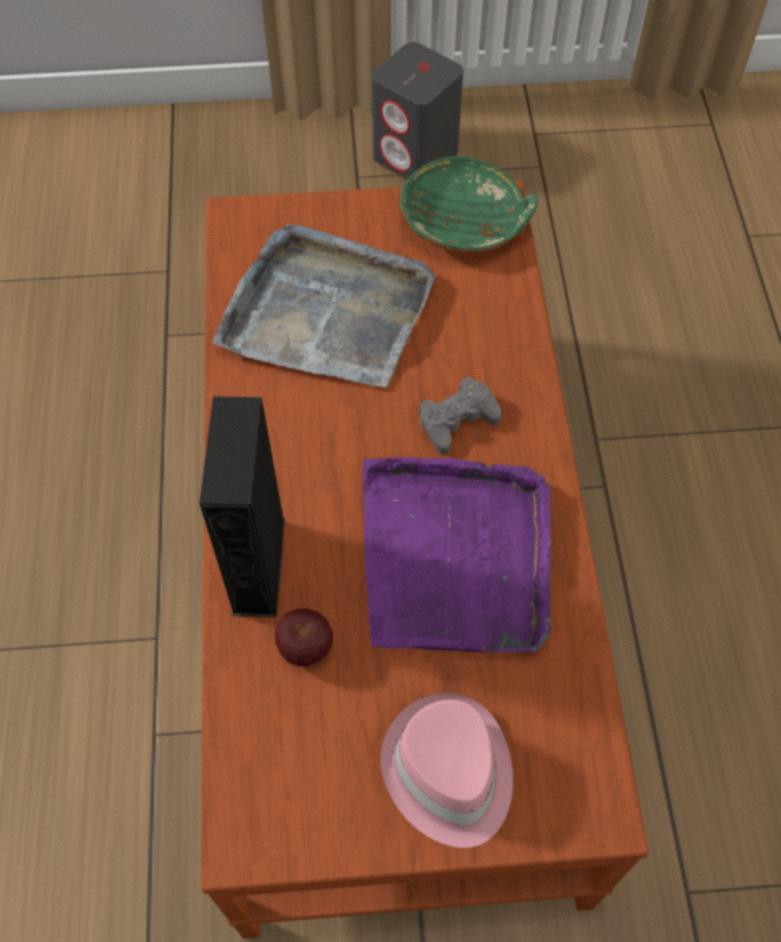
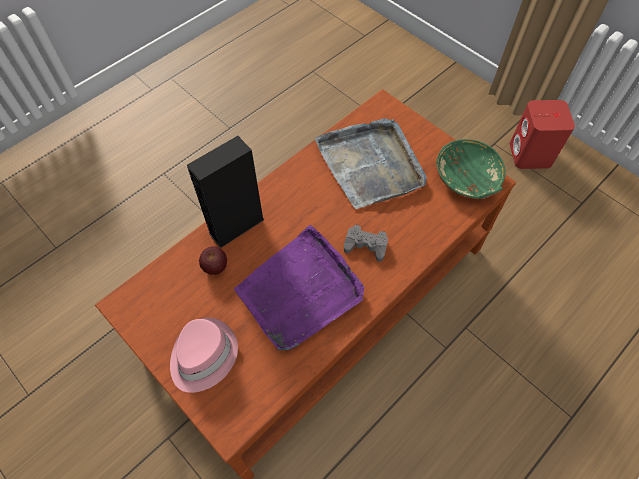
camera: 50 degrees right, 0 degrees up
grey speaker [372,42,463,180] -> red speaker [510,100,575,169]

